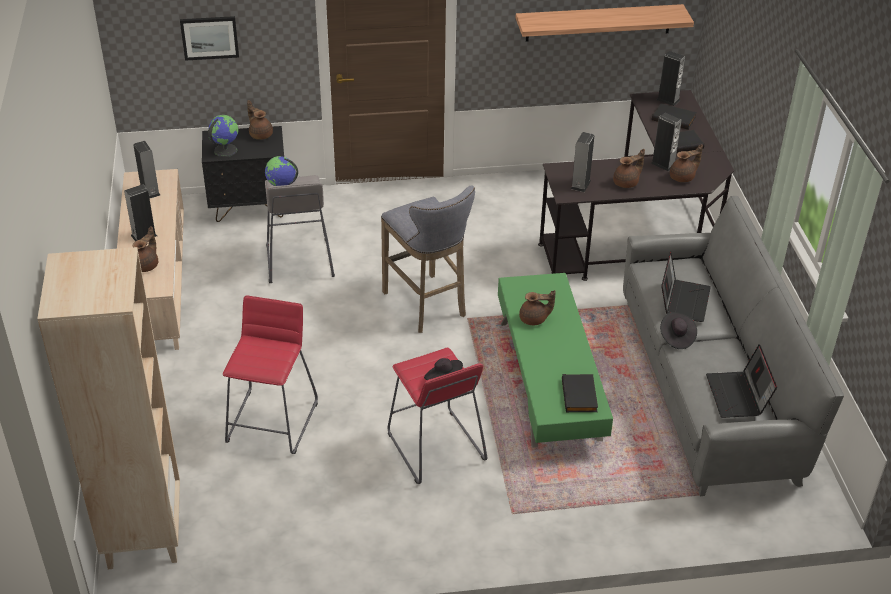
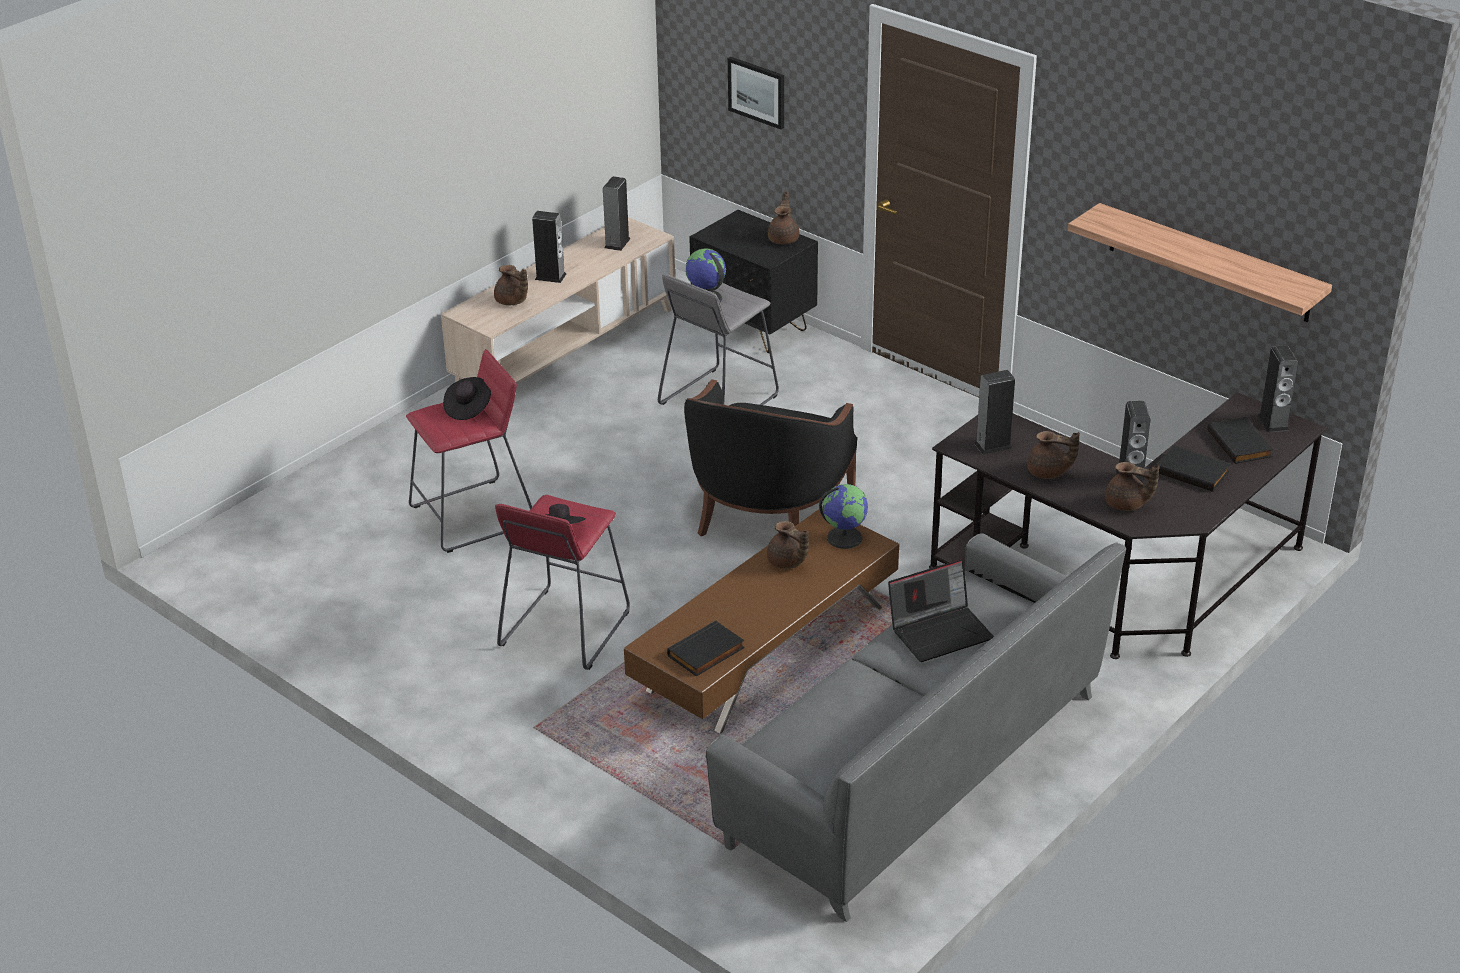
camera: 50 degrees right, 5 degrees down
beige bookcase [37,247,180,569] -> none
brown teapot [133,226,158,272] -> brown teapot turned 60 degrees clockwise [494,265,528,305]
globe [208,115,238,157] -> globe moved to [819,484,868,549]
grey stool [381,185,475,333] -> black armchair [684,379,857,536]
green coffee table [498,273,613,448] -> brown coffee table [624,509,899,734]
black hat [660,312,697,349] -> black hat moved to [443,377,491,420]
laptop [706,344,777,418] -> none

